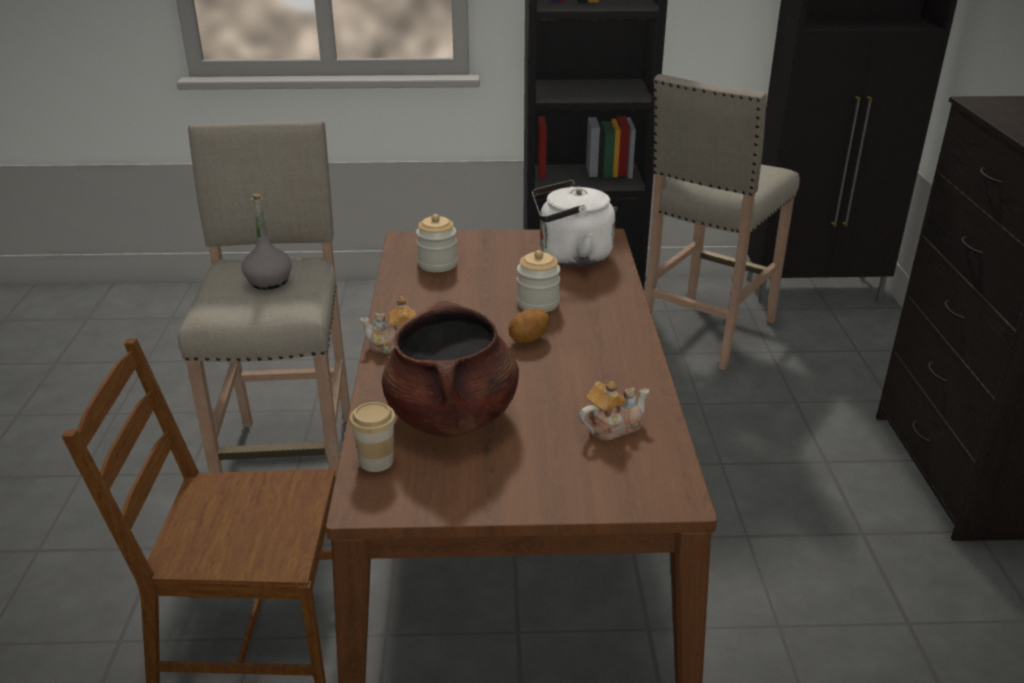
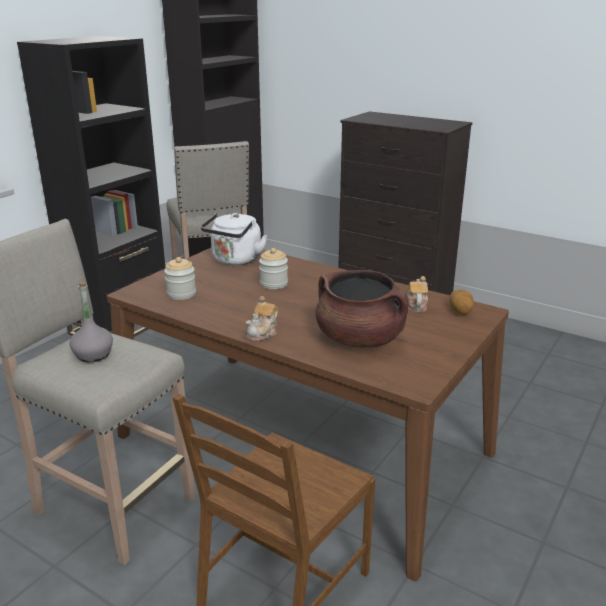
camera: 55 degrees left, 5 degrees down
cup [349,402,396,472] -> none
potato [509,308,550,344] -> potato moved to [449,290,474,315]

